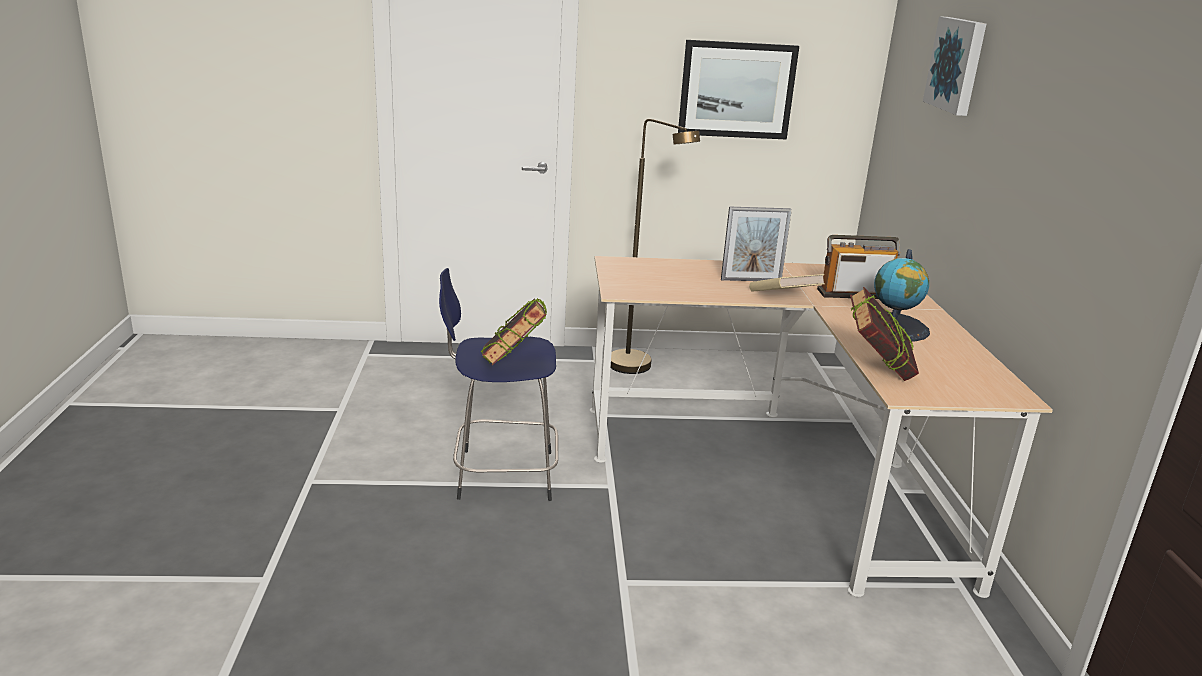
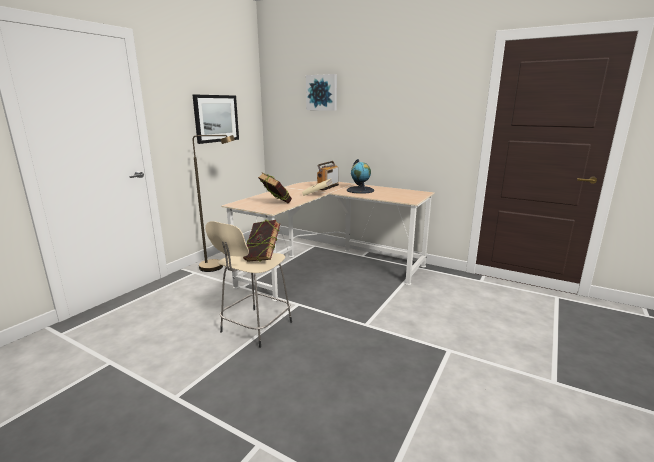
camera: 55 degrees left, 5 degrees down
blue stool [439,268,558,501] -> beige stool [205,221,292,348]
picture frame [721,207,792,281] -> none
book [850,287,919,381] -> book moved to [258,172,292,203]

